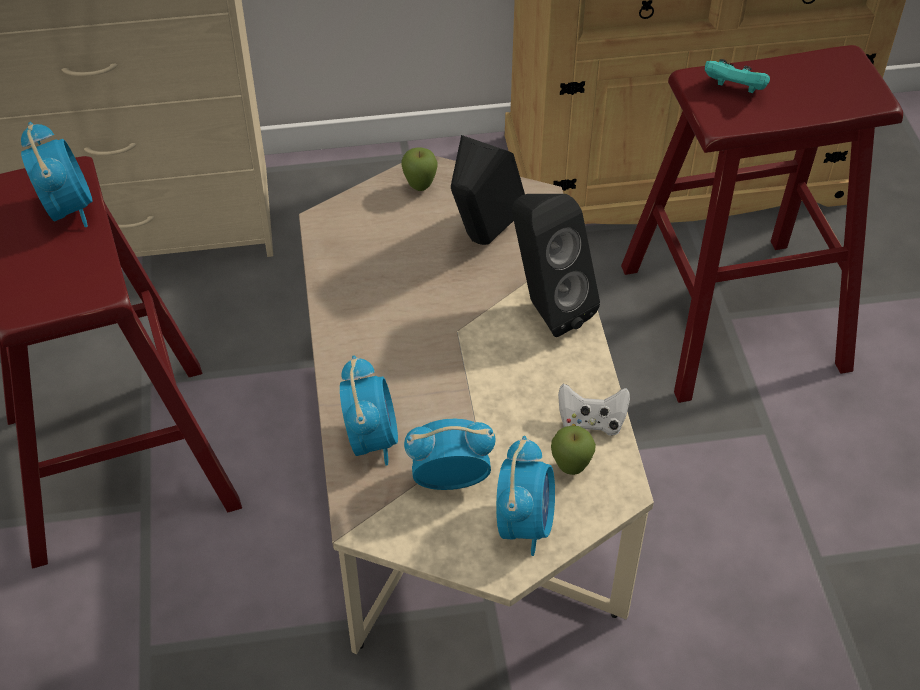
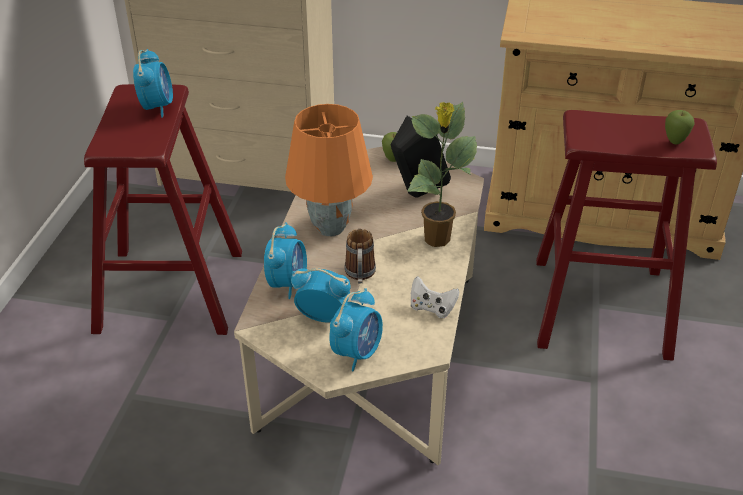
camera: 20 degrees right, 10 degrees down
black speaker [512,194,600,337] -> potted plant [407,102,477,247]
apple [551,426,596,475] -> apple moved to [665,110,695,144]
turquoise game controller [705,59,770,93] -> none
none -> orange table lamp [285,104,373,237]
none -> mug [344,229,376,283]

